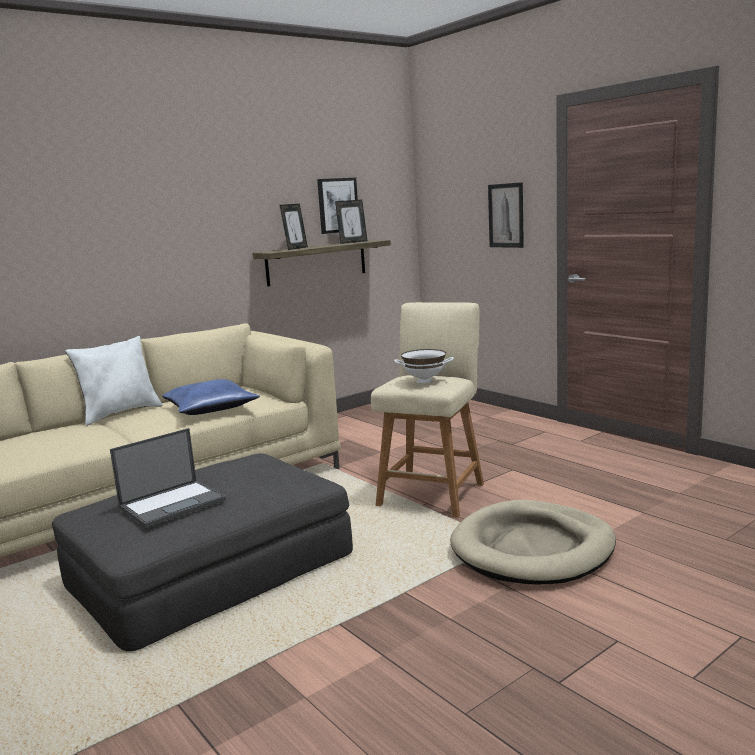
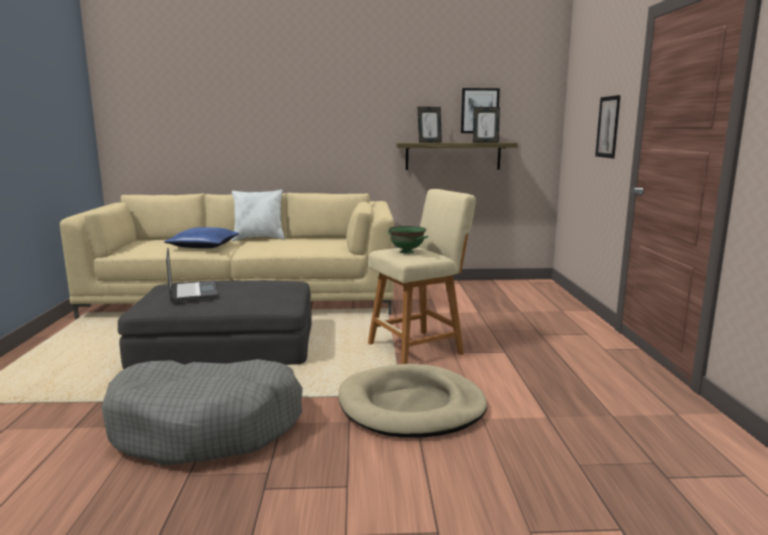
camera: 35 degrees right, 0 degrees up
laptop [110,428,226,528] -> laptop turned 105 degrees counterclockwise [166,248,218,302]
blue pillow [162,379,260,415] -> blue pillow moved to [164,227,239,248]
white bowl [394,349,454,383] -> green bowl [388,226,428,253]
none -> grey dog bed [101,359,303,466]

